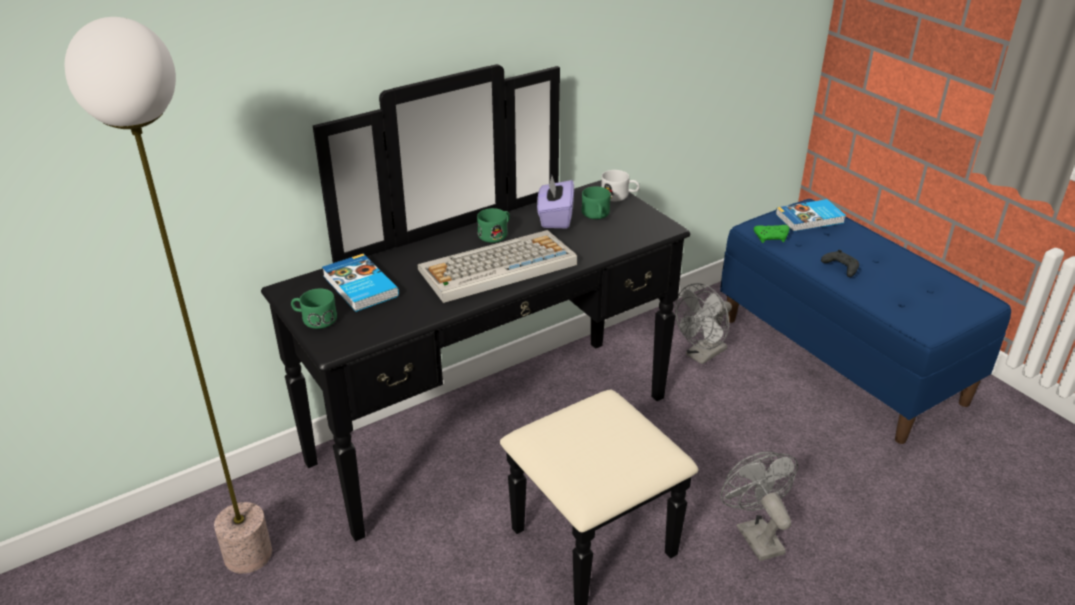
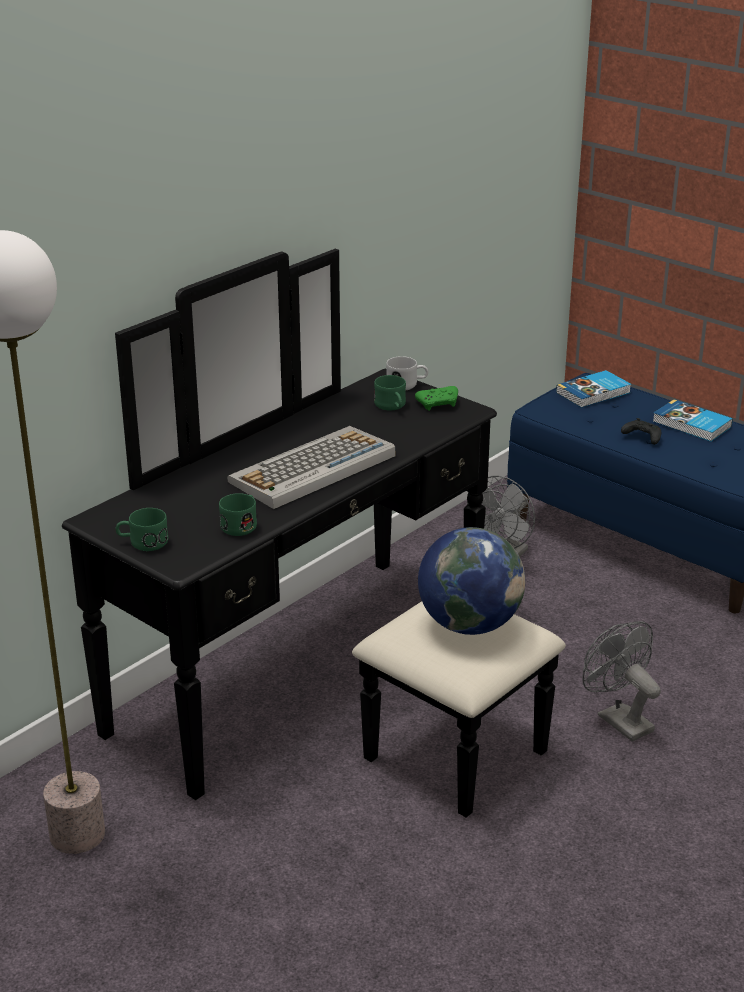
camera: 15 degrees left, 5 degrees down
book [322,254,399,312] -> book moved to [652,399,733,442]
green mug [477,208,510,243] -> green mug moved to [219,493,257,536]
purple tissue box [537,175,574,229] -> none
green game controller [754,225,790,243] -> green game controller moved to [415,386,458,411]
none -> globe [418,527,525,635]

